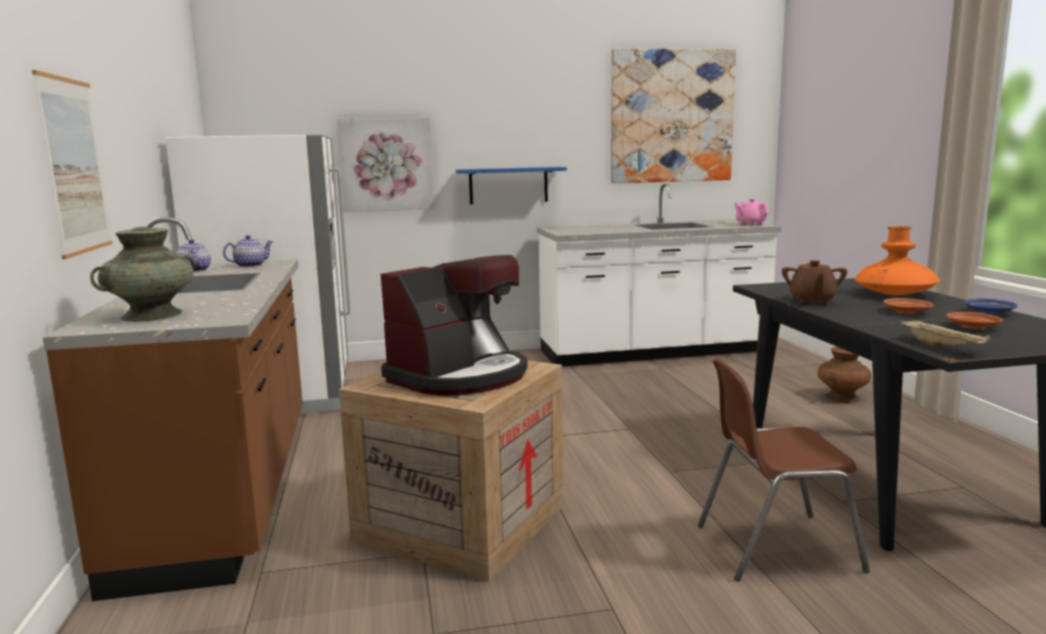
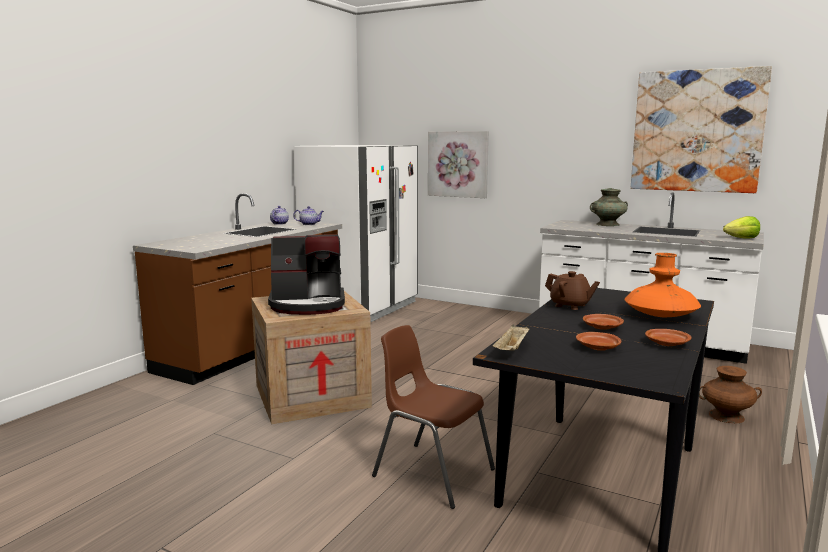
camera: 40 degrees right, 0 degrees up
picture [32,70,113,259] -> none
turquoise vase [90,226,195,322] -> turquoise vase moved to [590,188,628,226]
blue shelf [456,167,567,204] -> none
pink teapot [734,199,769,226] -> lettuce [723,216,760,239]
brown teapot [782,260,848,304] -> brown teapot turned 105 degrees counterclockwise [545,271,600,310]
blue plate [964,298,1017,314] -> brown plate [645,329,691,346]

